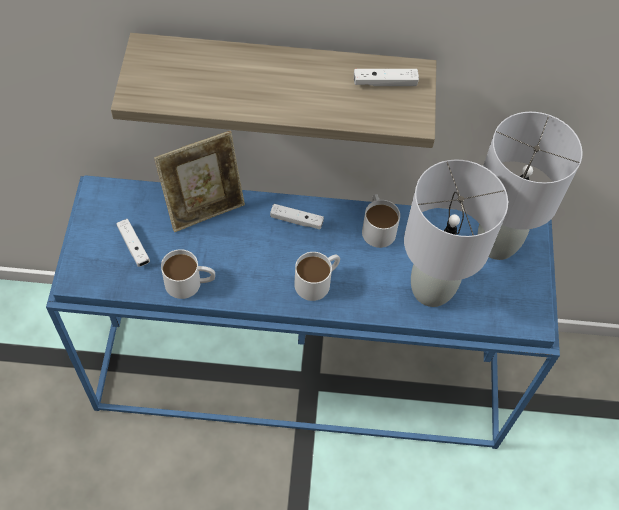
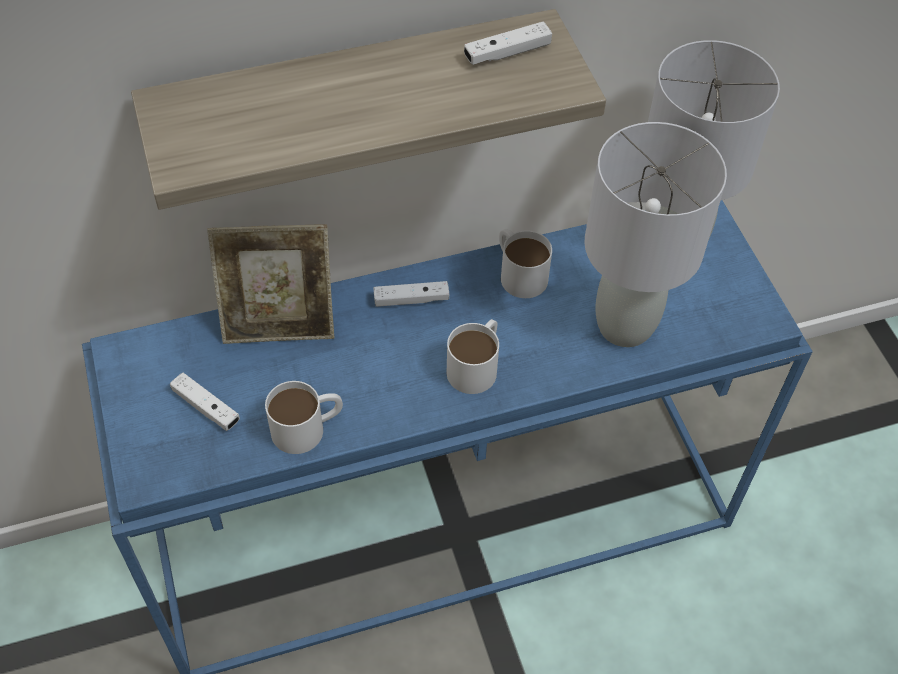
camera: 20 degrees left, 5 degrees down
picture frame [154,131,245,232] -> picture frame turned 45 degrees clockwise [207,224,335,344]

